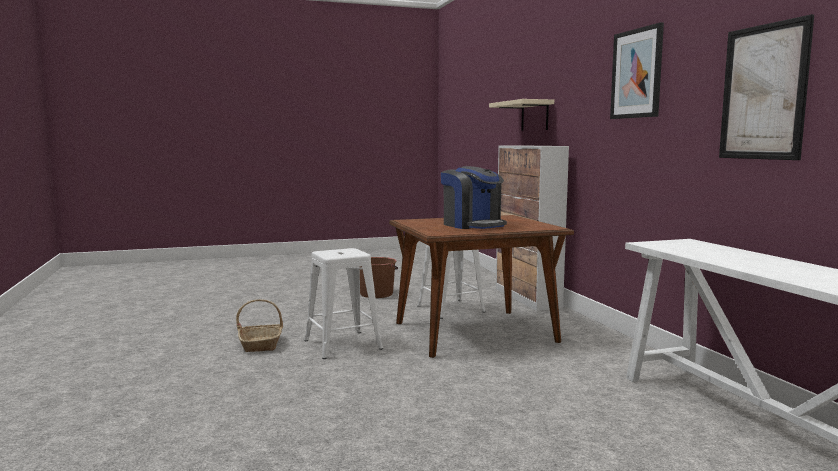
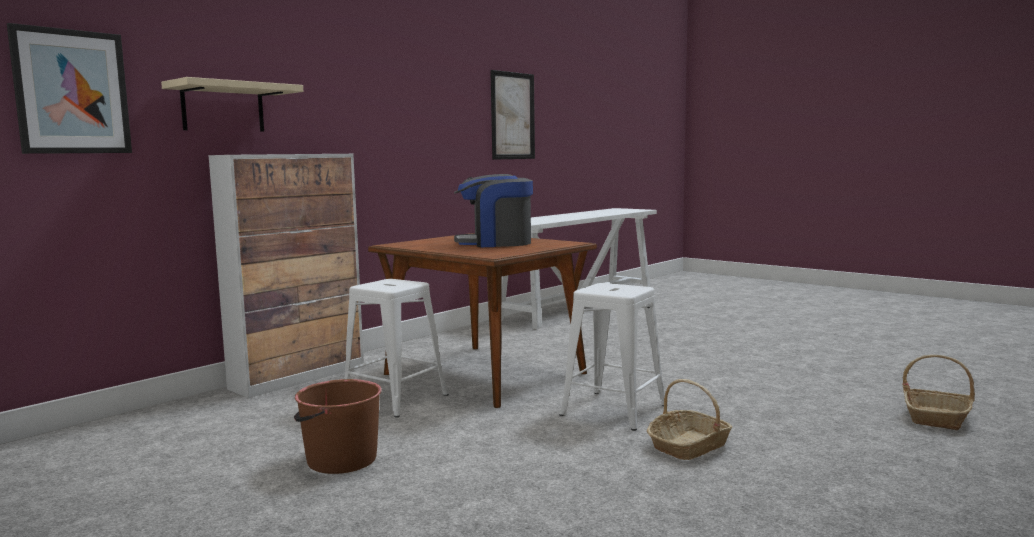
camera: 120 degrees left, 0 degrees up
coffee machine [441,166,507,229] -> coffee machine turned 120 degrees counterclockwise [454,174,533,247]
picture [610,22,664,119] -> picture moved to [7,23,132,154]
none -> basket [902,355,975,430]

